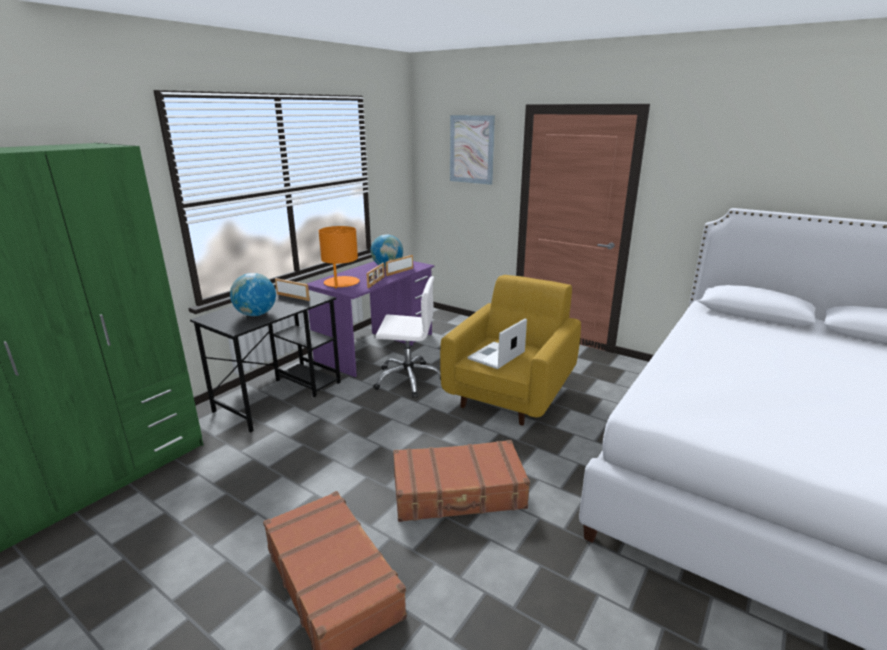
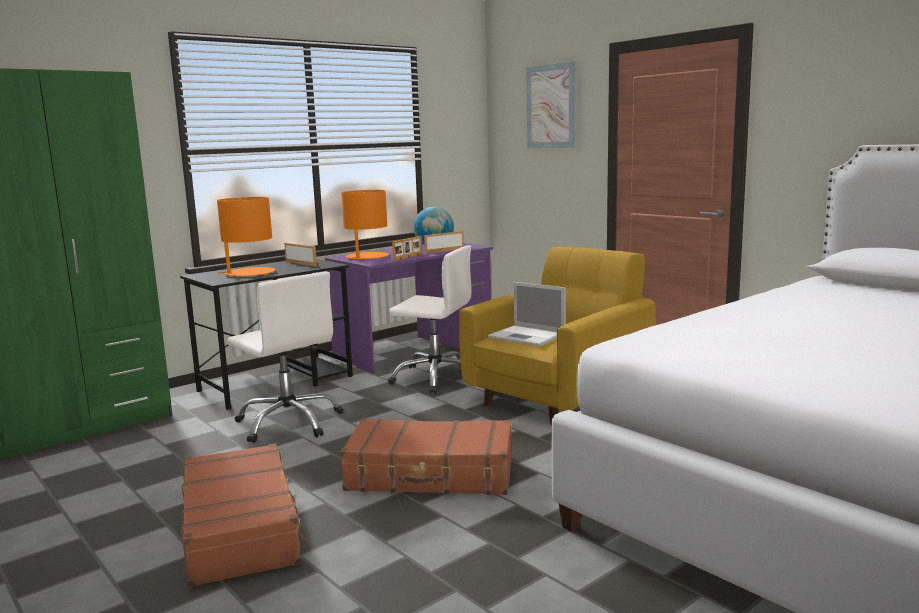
camera: 15 degrees right, 10 degrees down
globe [230,273,276,316] -> orange table lamp [217,197,276,276]
laptop [468,318,527,369] -> laptop turned 105 degrees counterclockwise [488,282,566,347]
none -> white office chair [227,272,343,443]

